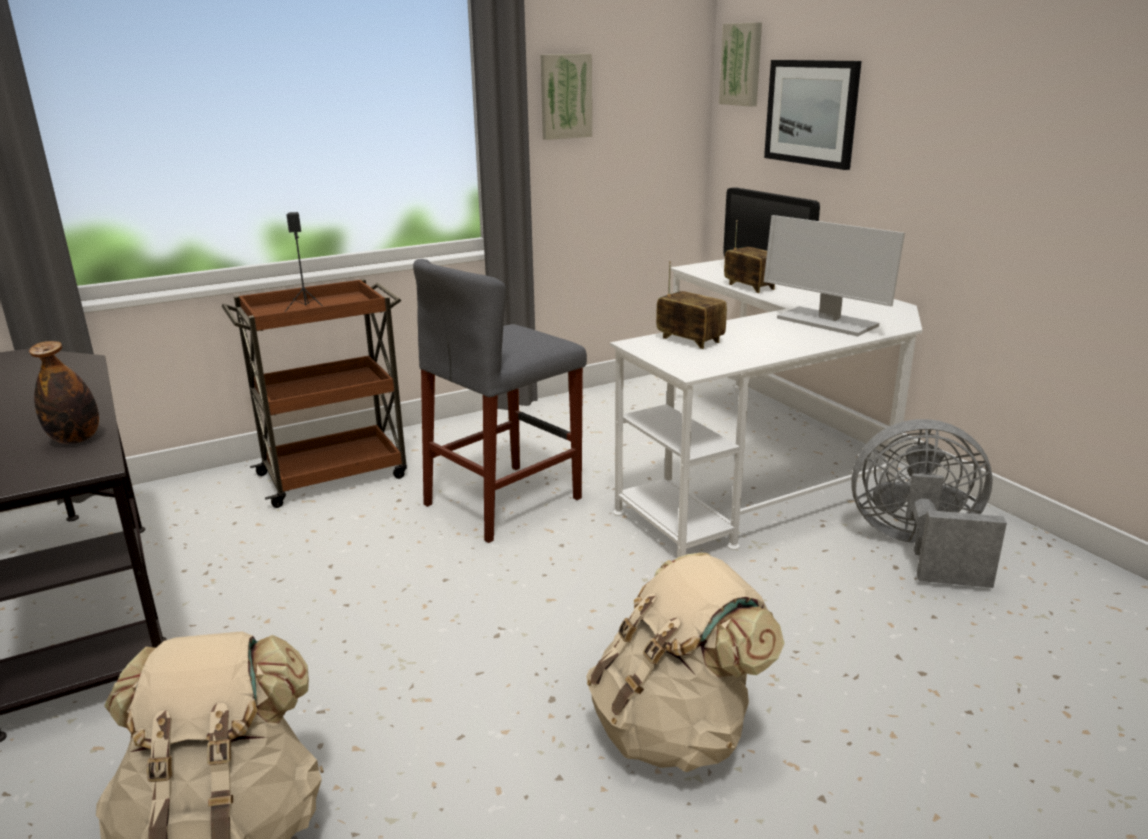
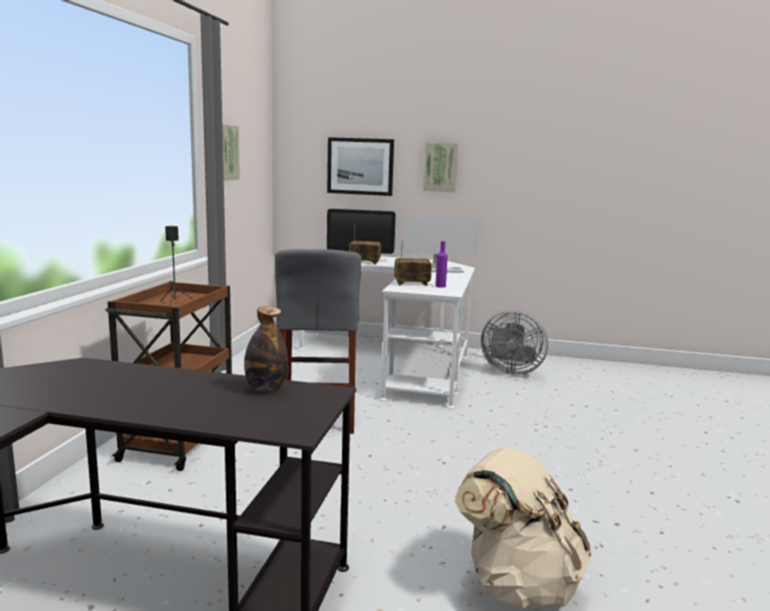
camera: 50 degrees left, 10 degrees down
beige backpack [586,553,785,772] -> none
picture [719,22,762,106] -> picture moved to [423,142,458,192]
grey fan [851,419,1007,588] -> grey fan turned 120 degrees counterclockwise [481,310,548,375]
none -> purple bottle [435,241,448,288]

